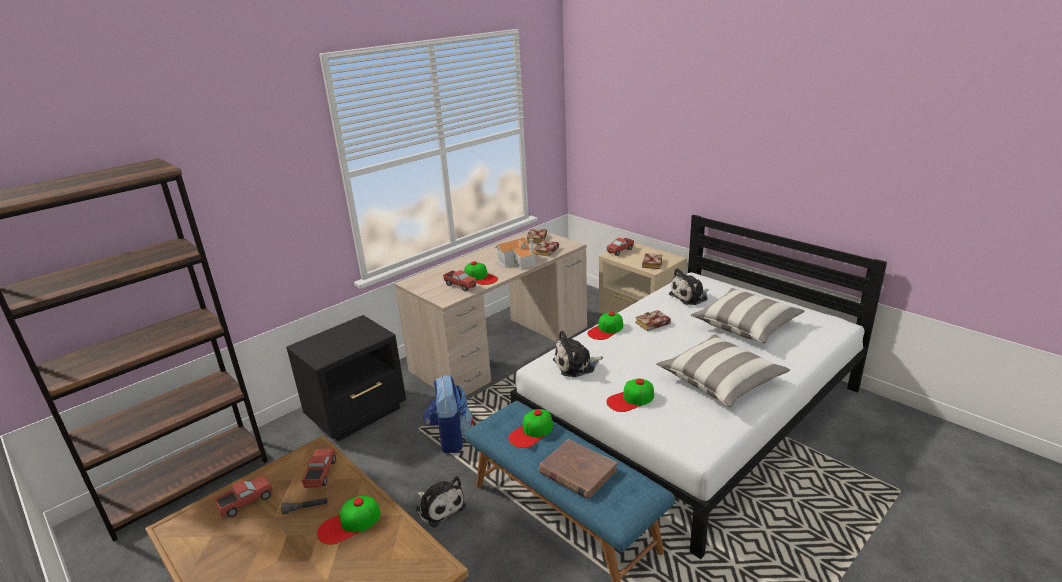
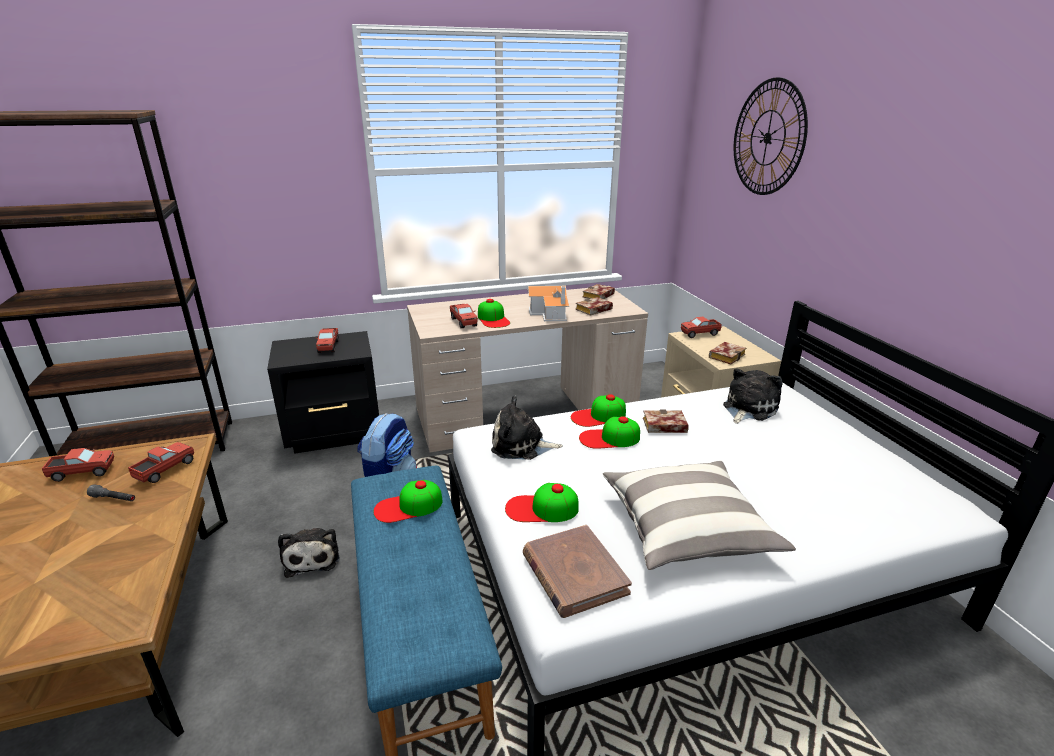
camera: 25 degrees right, 0 degrees up
cap [317,496,380,545] -> cap moved to [579,416,640,449]
brown book [539,439,617,499] -> brown book moved to [523,525,632,618]
plush toy [669,268,709,305] -> plush toy turned 135 degrees clockwise [723,369,782,424]
pillow [690,288,805,343] -> none
none -> toy truck [316,328,339,353]
none -> wall clock [734,77,808,195]

